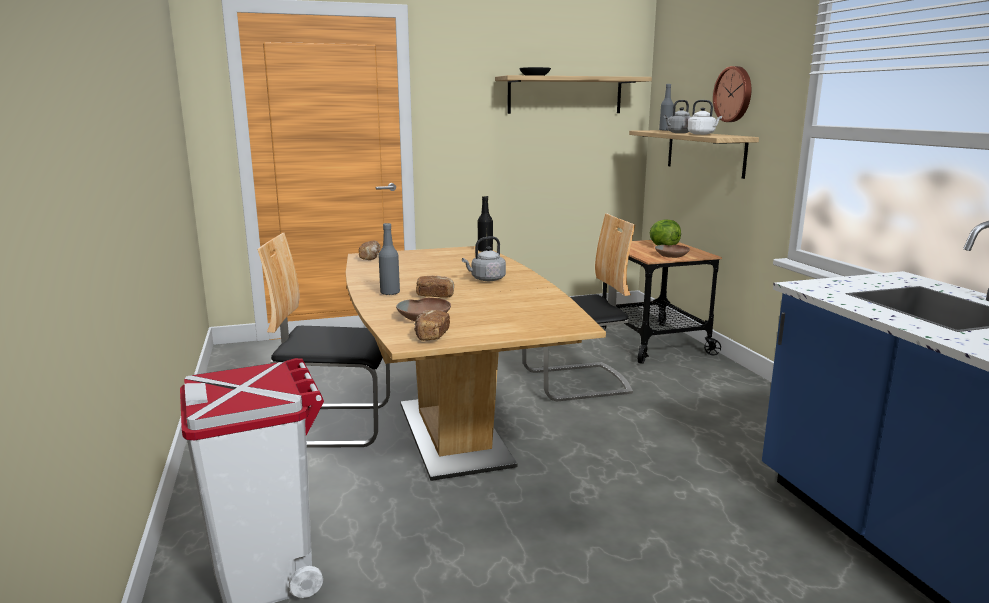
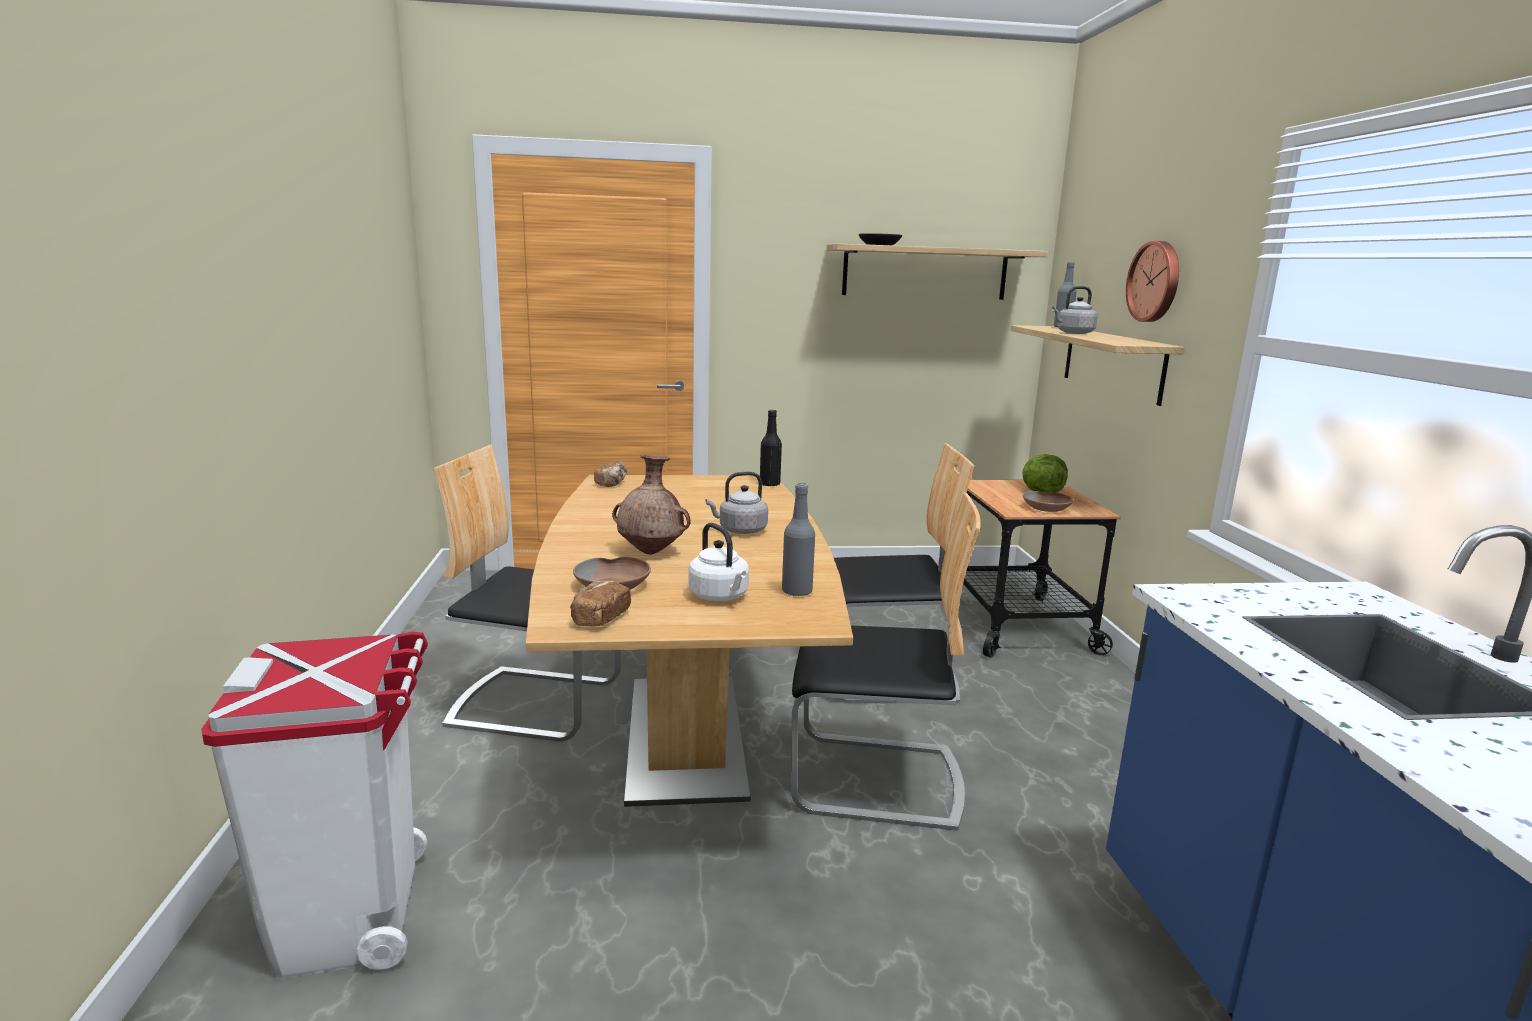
camera: 10 degrees right, 0 degrees up
grey bottle [379,223,400,296] -> grey bottle moved to [782,483,815,597]
bread [416,276,454,297] -> brown vase [612,454,690,555]
white kettle [688,100,722,135] -> white kettle moved to [688,523,749,601]
none -> chair [791,493,981,831]

